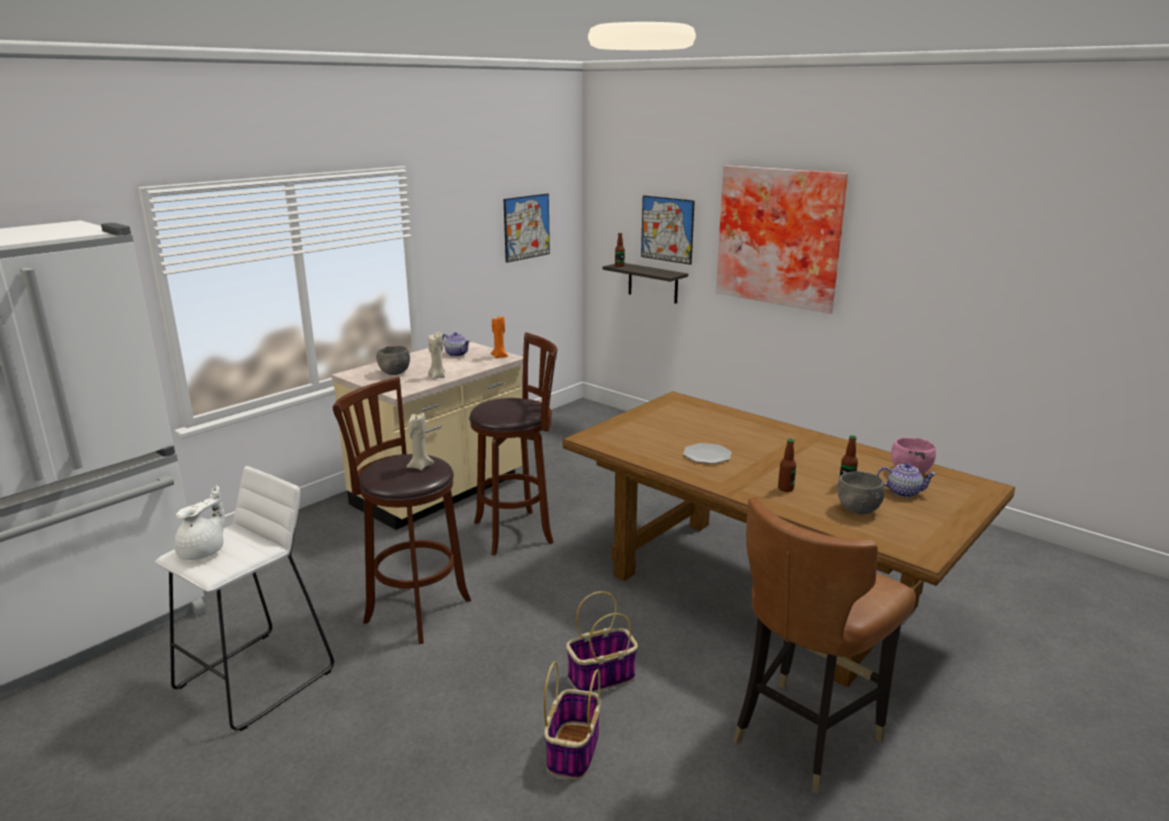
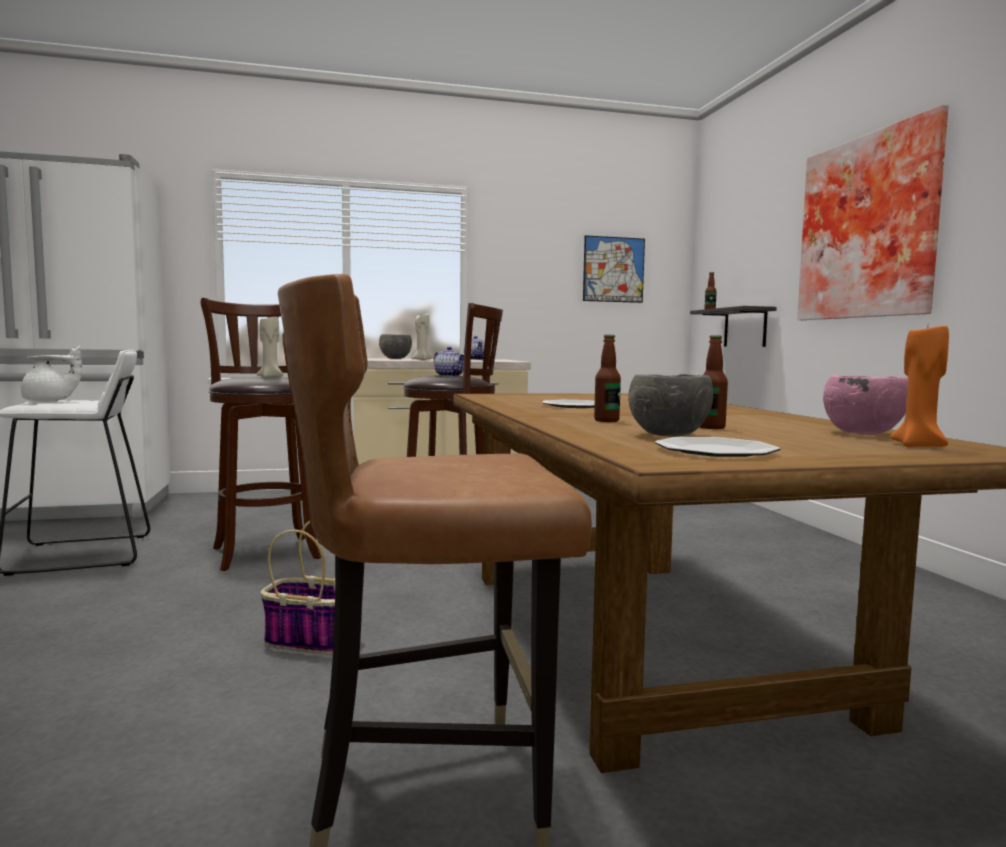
camera: 35 degrees right, 15 degrees down
orange candle [490,316,508,358] -> orange candle moved to [890,326,949,447]
basket [544,661,600,779] -> none
picture [641,195,695,265] -> none
teapot [877,463,936,498] -> teapot moved to [433,347,464,377]
none -> plate [655,437,780,457]

